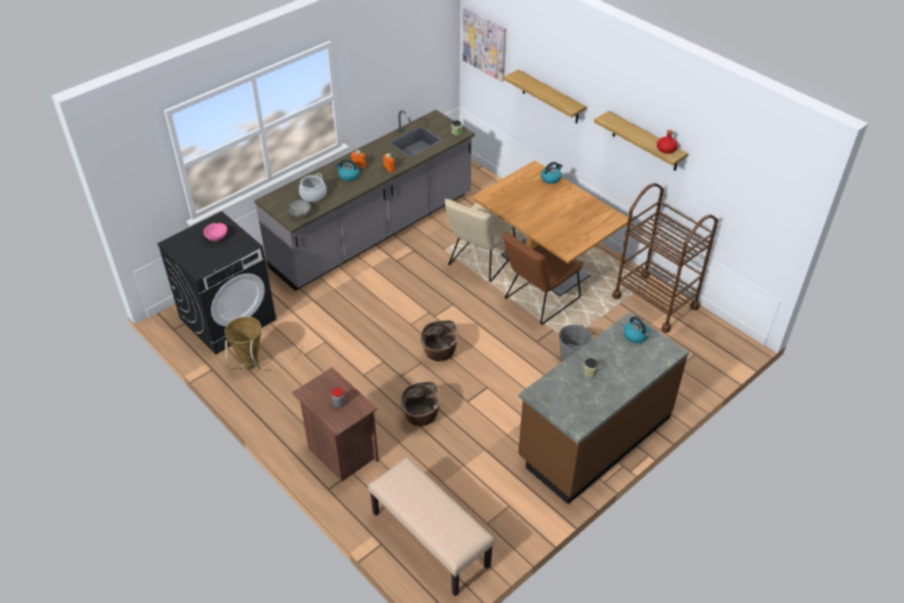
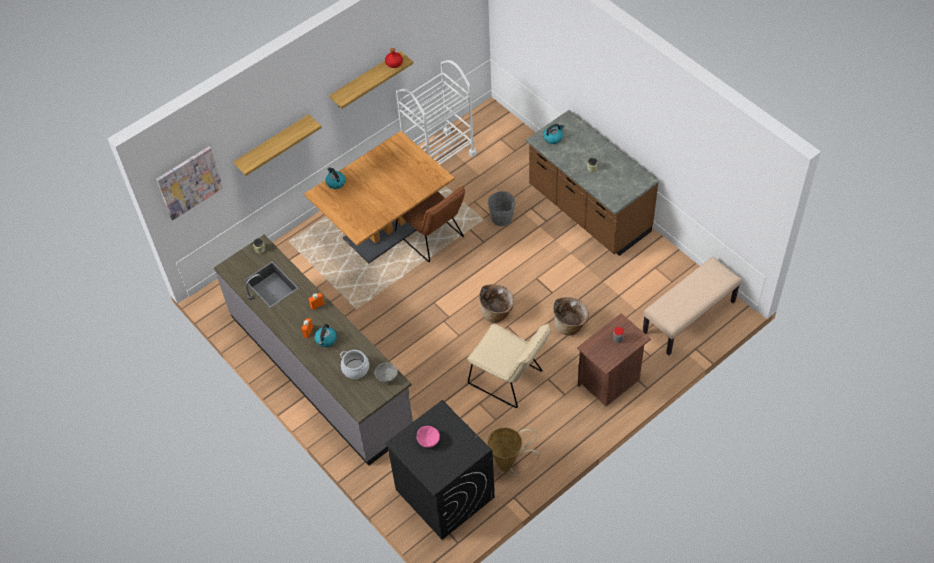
camera: 85 degrees left, 10 degrees up
beige chair [445,198,515,282] -> beige chair moved to [468,323,551,408]
brown cart [612,183,718,333] -> white cart [396,60,477,165]

